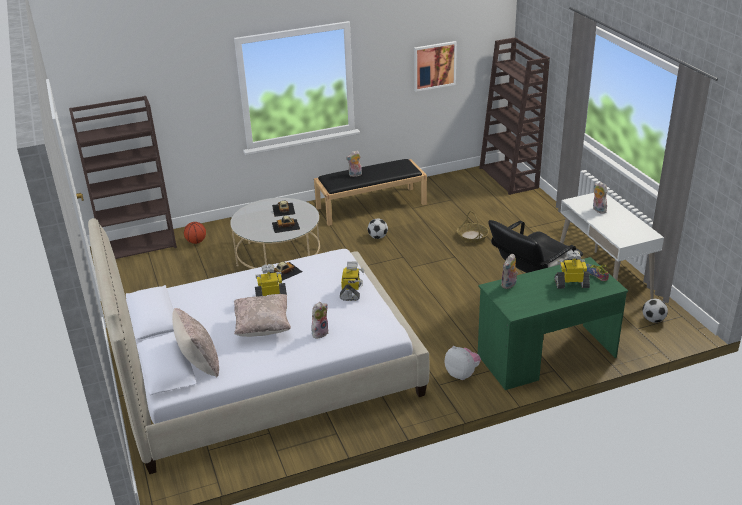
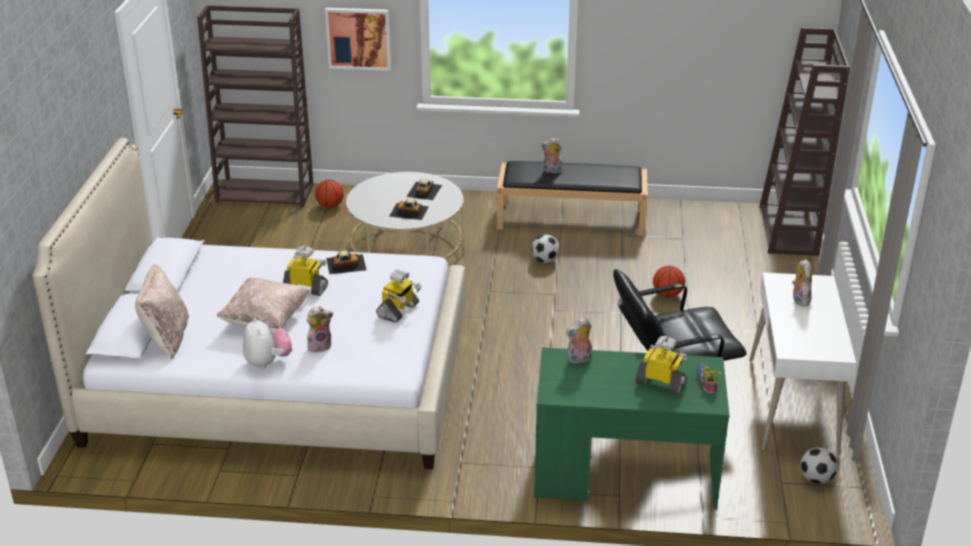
camera: 25 degrees right, 0 degrees up
picture [414,41,457,92] -> picture moved to [325,8,391,71]
plush toy [445,346,481,380] -> plush toy moved to [243,318,292,369]
basket [457,211,489,243] -> basketball [653,266,685,298]

